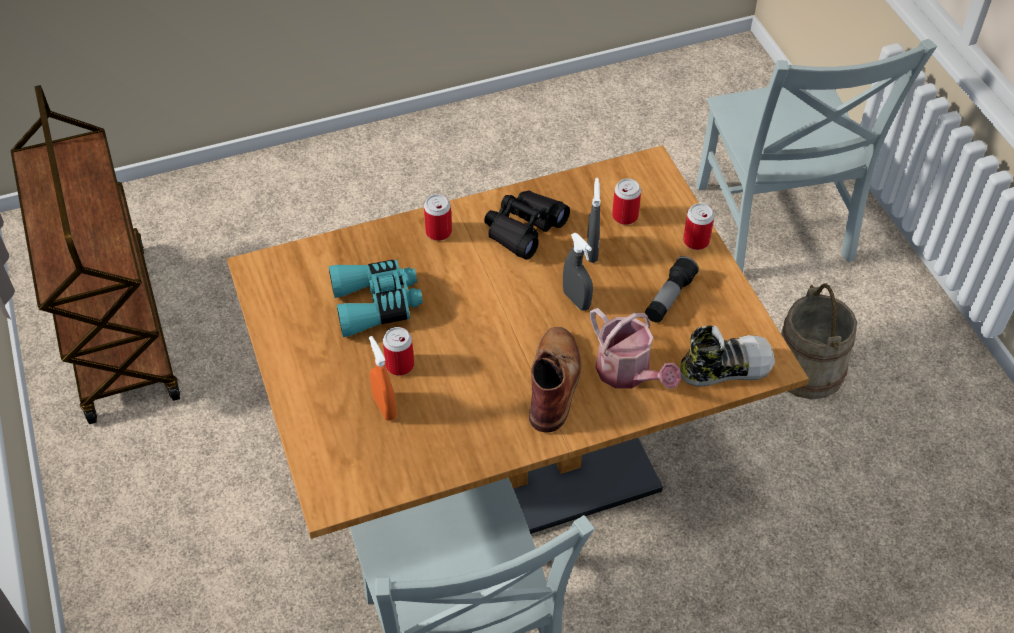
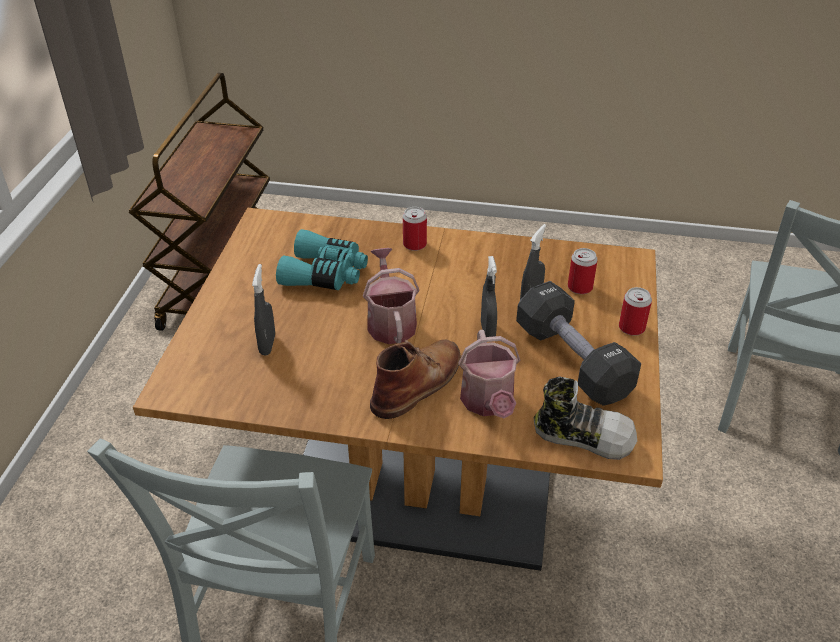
camera: 30 degrees right, 10 degrees down
orange spray bottle [369,336,397,421] -> grey spray bottle [252,264,275,355]
can [383,327,414,376] -> none
black binoculars [484,190,570,259] -> none
flashlight [645,256,699,323] -> black dumbbell [516,281,641,406]
beige bucket [781,283,857,399] -> none
none -> watering can [363,248,420,344]

